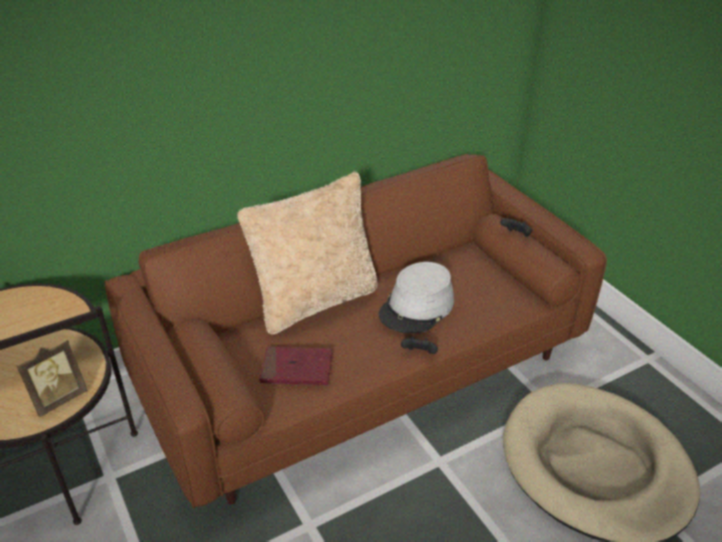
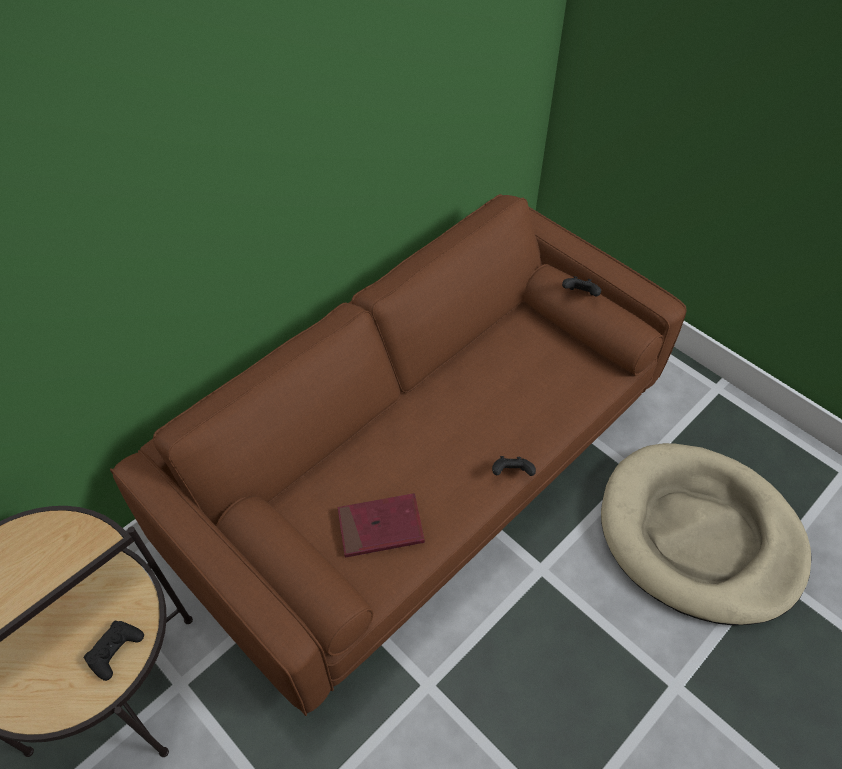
camera: 15 degrees left, 15 degrees up
picture frame [16,340,88,417] -> black game controller [84,620,144,681]
beige pillow [237,172,378,334] -> none
grey hat [379,262,454,333] -> none

